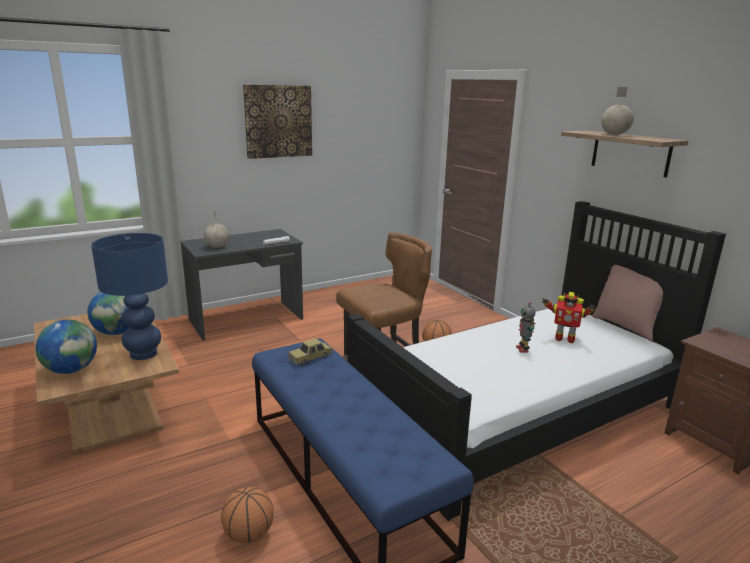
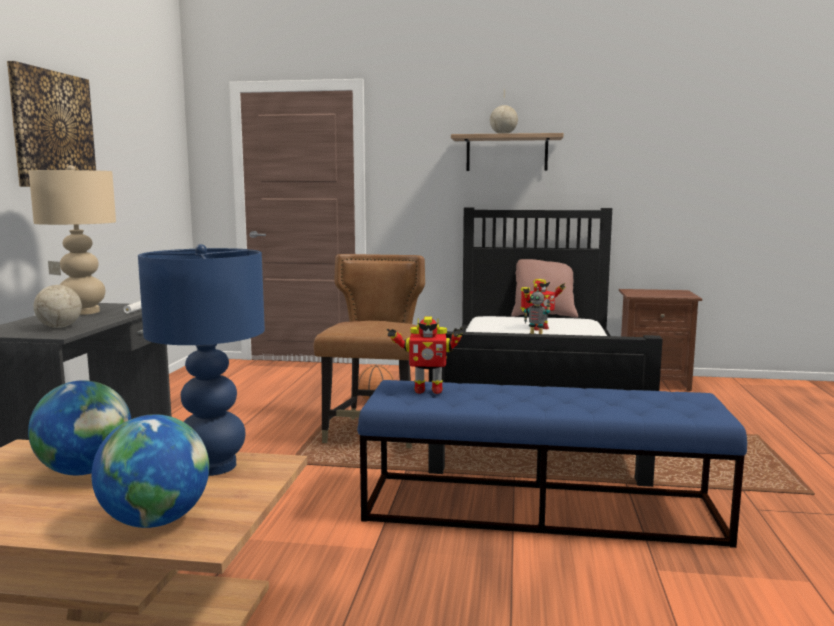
camera: 50 degrees left, 10 degrees down
basketball [221,487,274,543] -> none
toy car [288,338,332,365] -> toy robot [387,317,463,394]
none -> beige table lamp [29,165,116,315]

